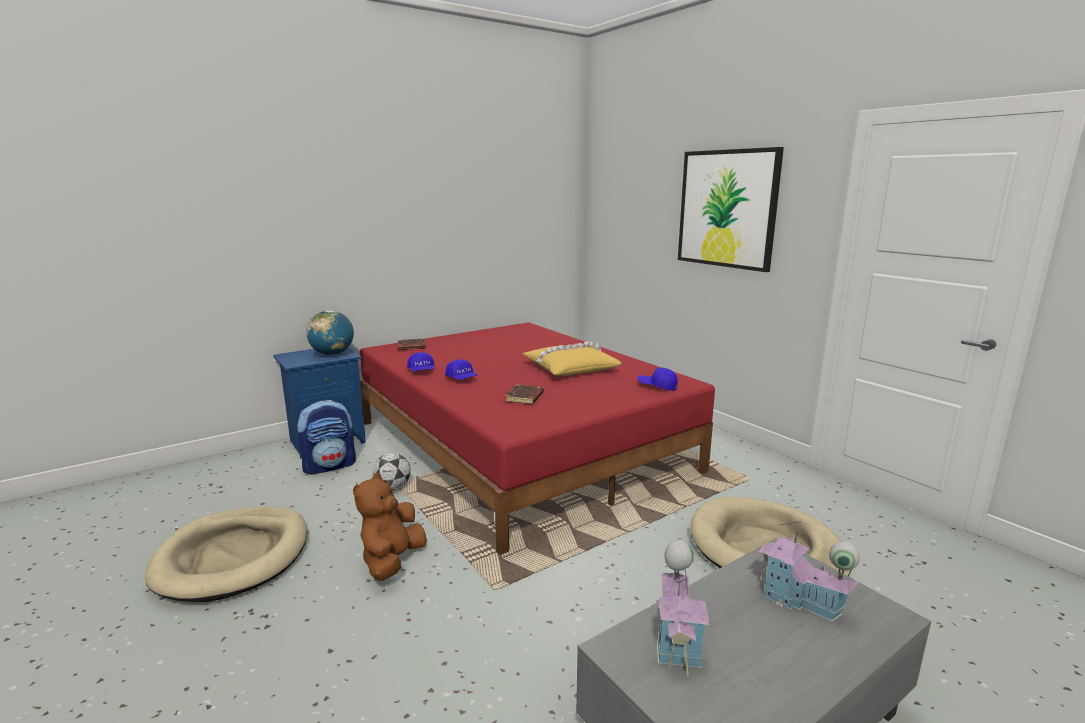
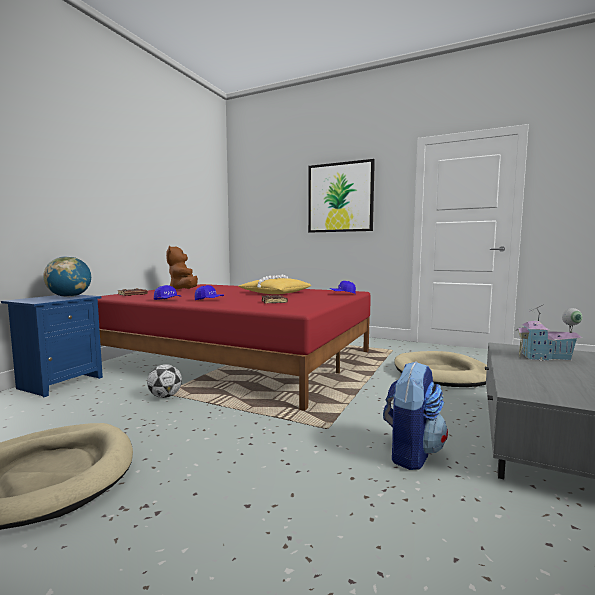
camera: 30 degrees left, 10 degrees down
backpack [297,400,356,474] -> backpack moved to [383,361,448,470]
brown plush toy [353,473,427,581] -> brown plush toy moved to [166,246,198,289]
toy house [657,540,709,677] -> none

